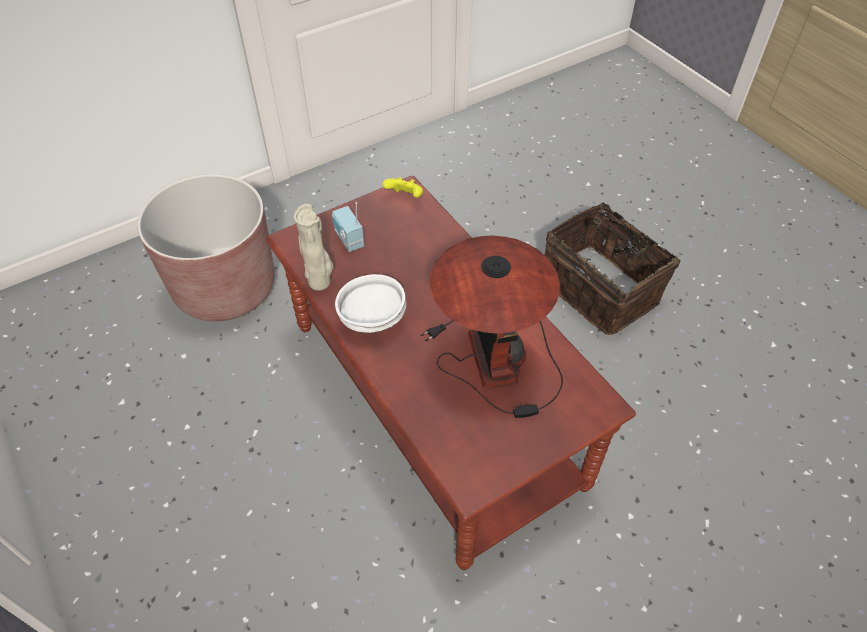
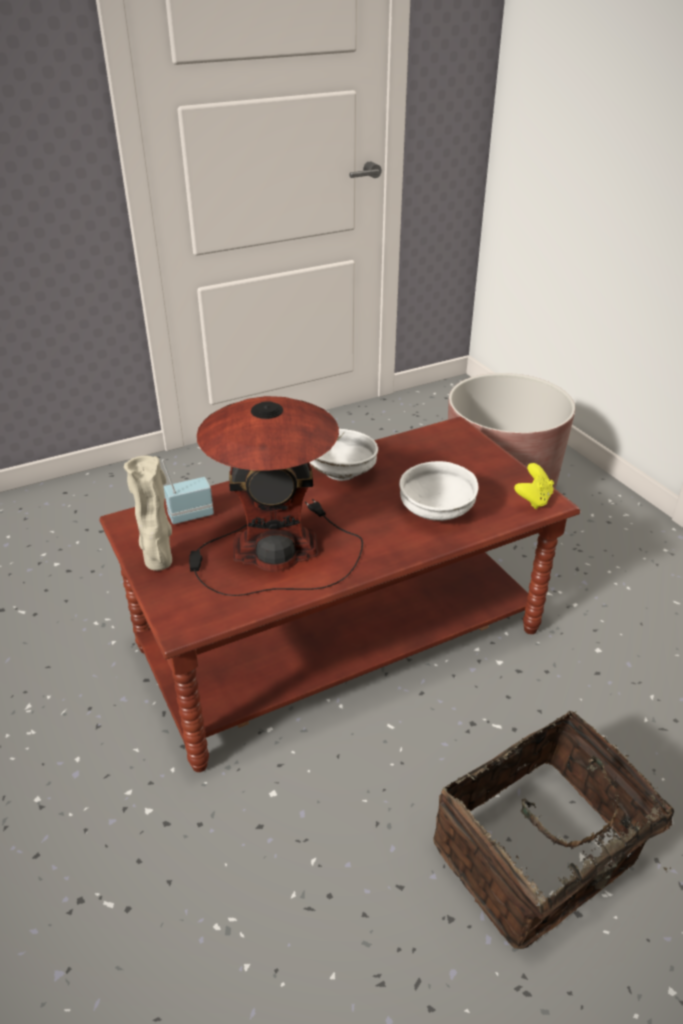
camera: 95 degrees right, 15 degrees down
beige vase [294,204,333,291] -> beige vase moved to [124,456,172,571]
radio [332,202,364,252] -> radio moved to [162,459,214,524]
none -> white bowl [399,461,478,521]

